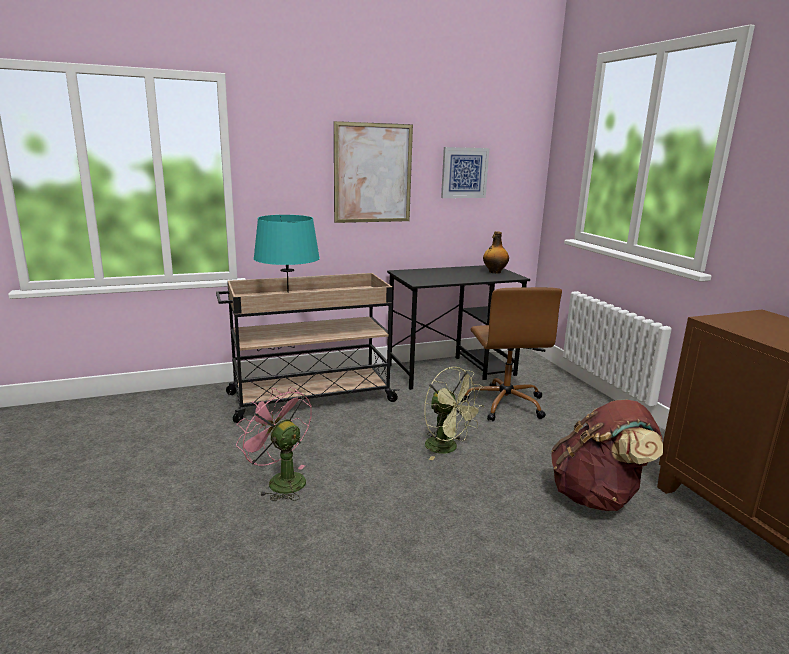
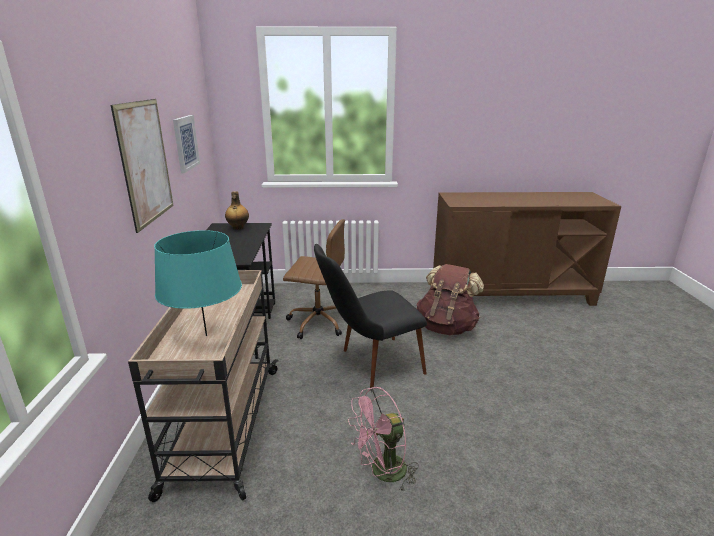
camera: 70 degrees left, 5 degrees up
green fan [424,367,484,460] -> black chair [314,244,427,388]

